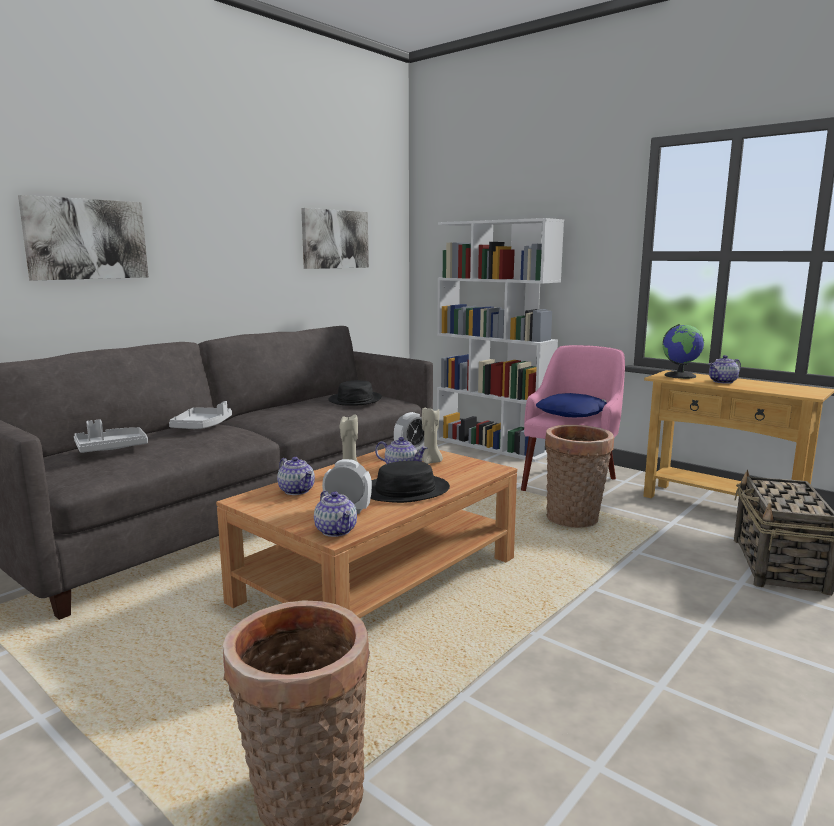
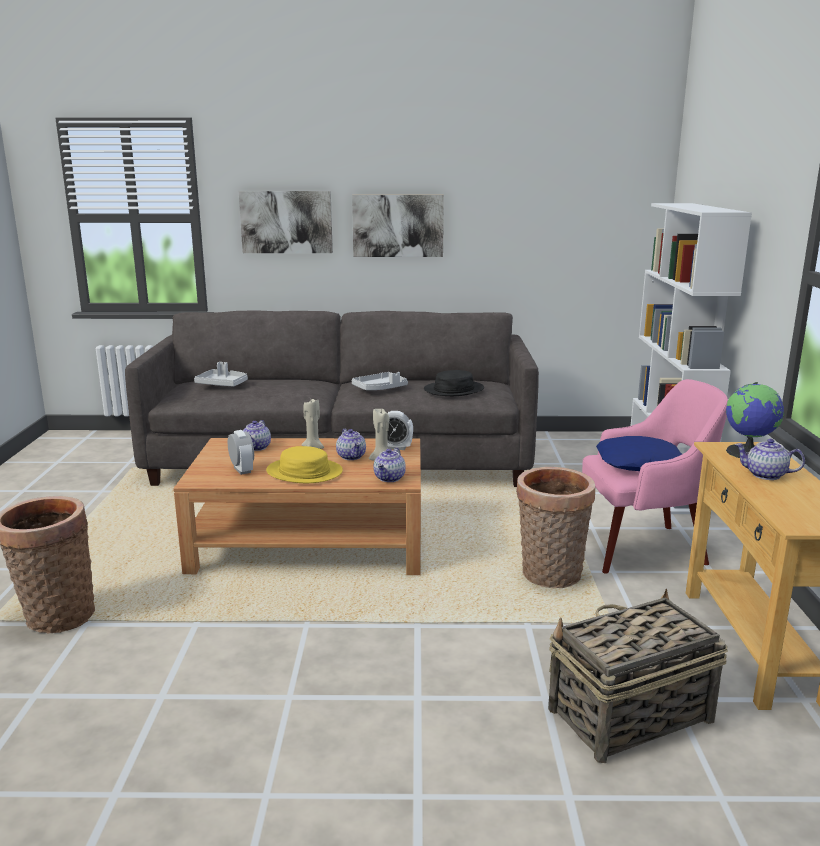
camera: 50 degrees right, 5 degrees up
grey tray [169,401,232,429] -> grey tray moved to [352,372,408,390]
picture [301,208,369,269] -> picture moved to [352,195,444,257]
teapot [314,491,357,537] -> teapot moved to [373,448,406,482]
black hat [371,461,450,503] -> yellow hat [266,446,343,483]

